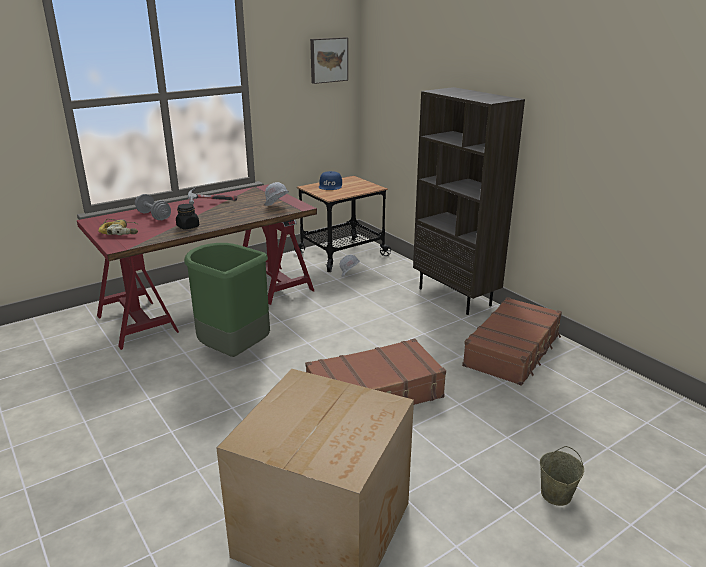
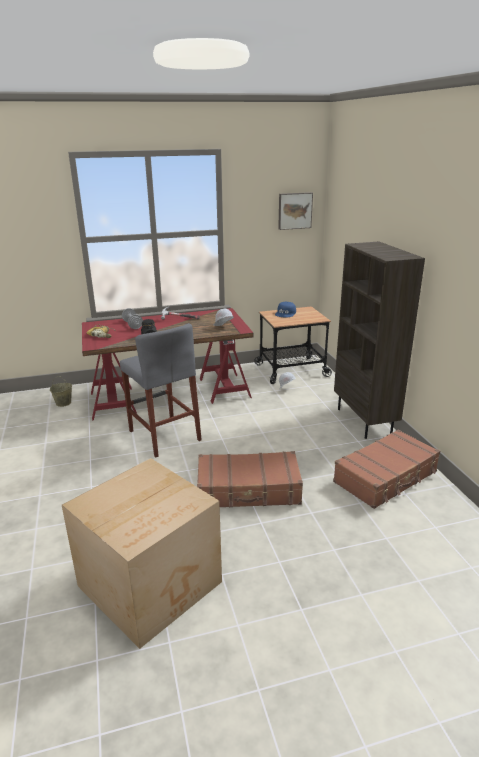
camera: 20 degrees right, 0 degrees up
green trash can [184,243,270,357] -> grey stool [120,323,202,457]
beige bucket [540,446,584,506] -> beige bucket moved to [50,376,72,407]

